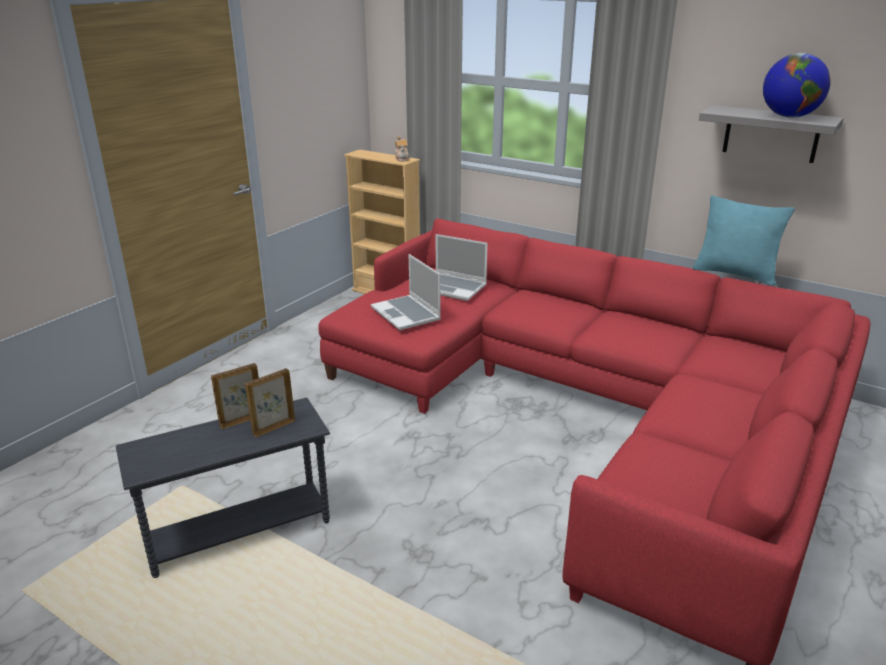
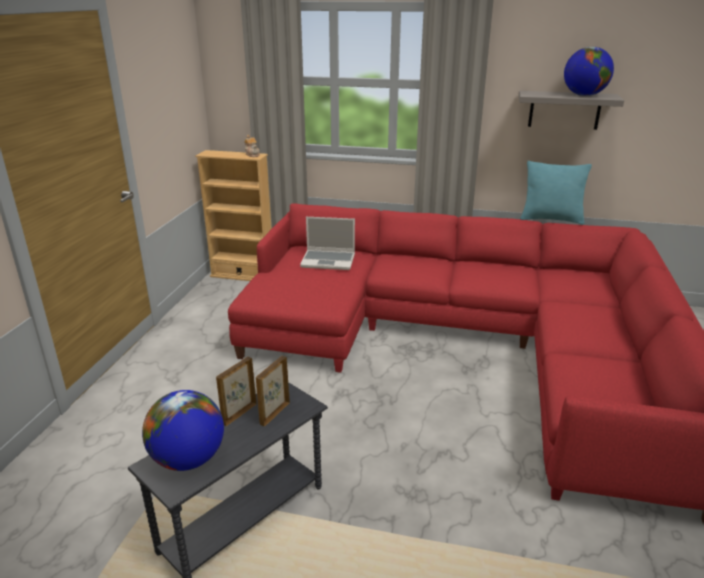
camera: 20 degrees left, 0 degrees up
laptop [371,254,441,330] -> none
none -> globe [142,390,224,471]

